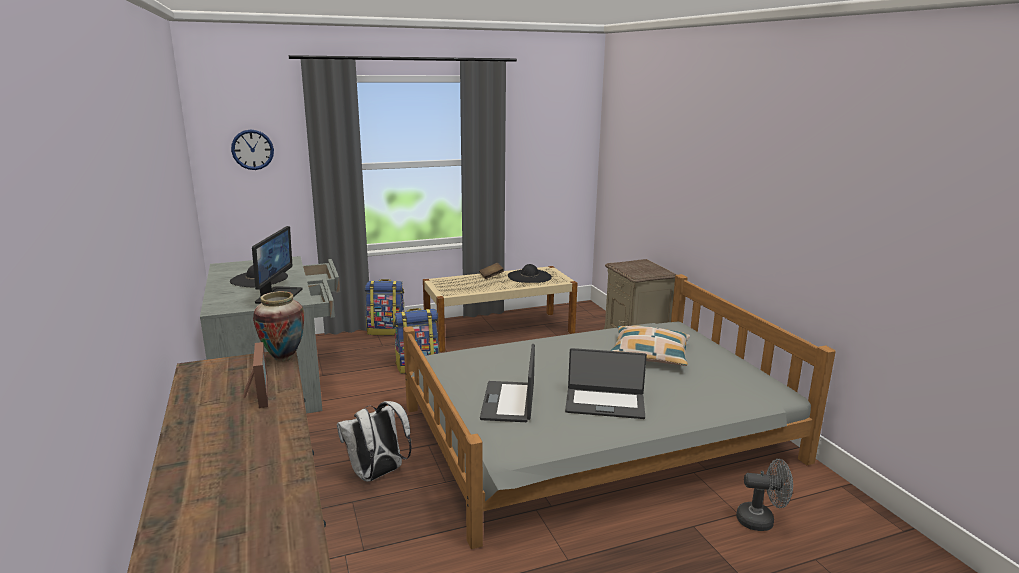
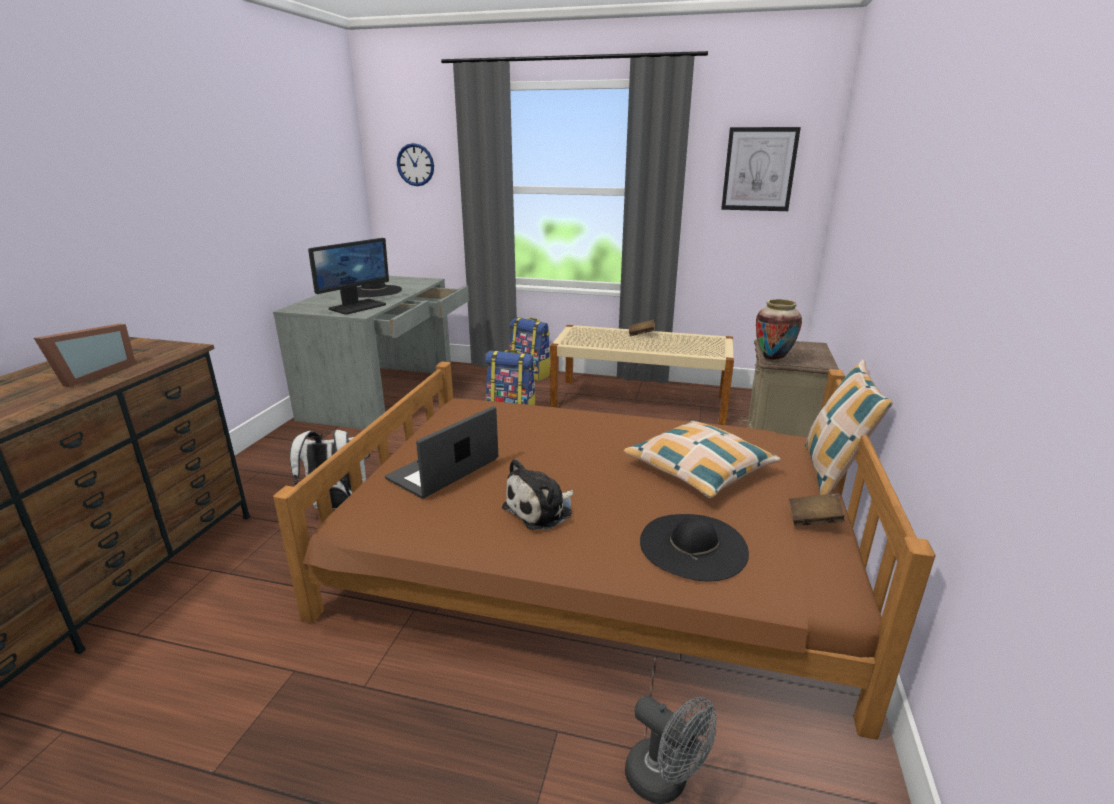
camera: 35 degrees right, 5 degrees up
vase [253,291,304,361] -> vase moved to [756,299,802,362]
grey bed [403,274,836,549] -> brown bed [273,361,936,740]
black hat [508,264,552,283] -> black hat moved to [640,514,749,581]
laptop [565,348,647,419] -> plush toy [502,459,574,530]
none -> picture [721,127,801,211]
none -> brown book [789,493,846,526]
none -> pillow [805,360,893,495]

